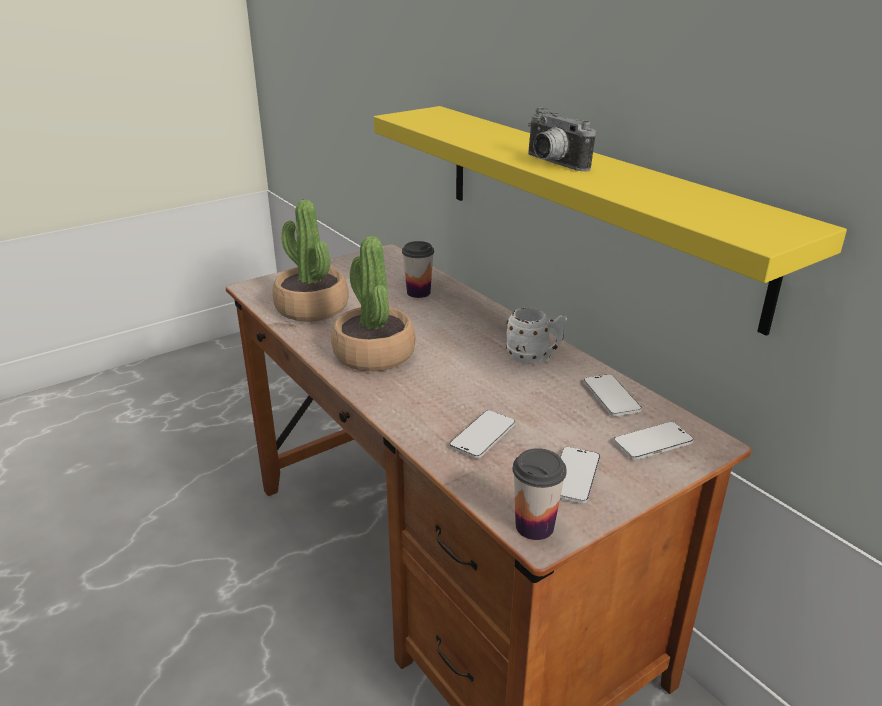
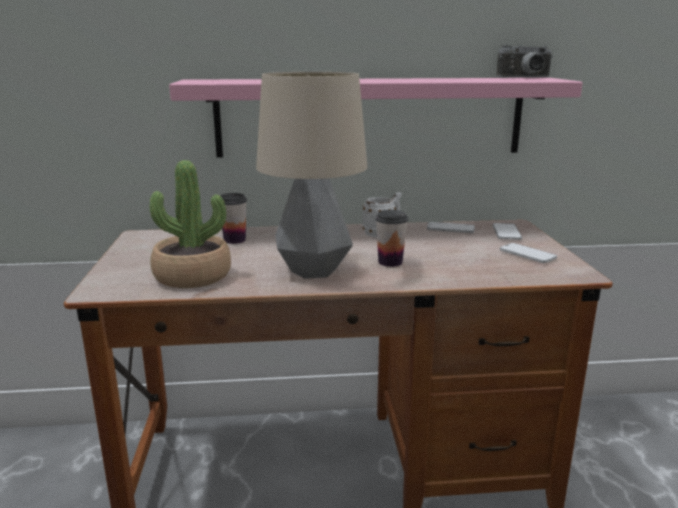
camera: 60 degrees left, 10 degrees down
potted plant [331,236,416,371] -> table lamp [256,72,367,279]
yellow shelf [374,106,847,336] -> pink shelf [169,78,583,158]
phone [450,410,515,458] -> none
cup [513,448,567,540] -> cup moved to [375,210,408,267]
camera [528,108,596,172] -> camera moved to [496,44,553,78]

